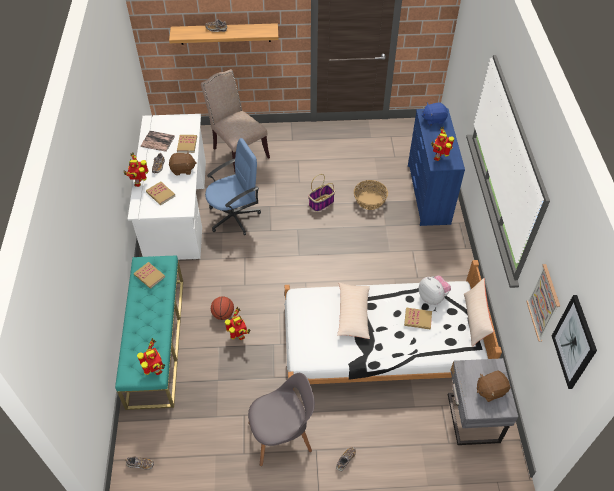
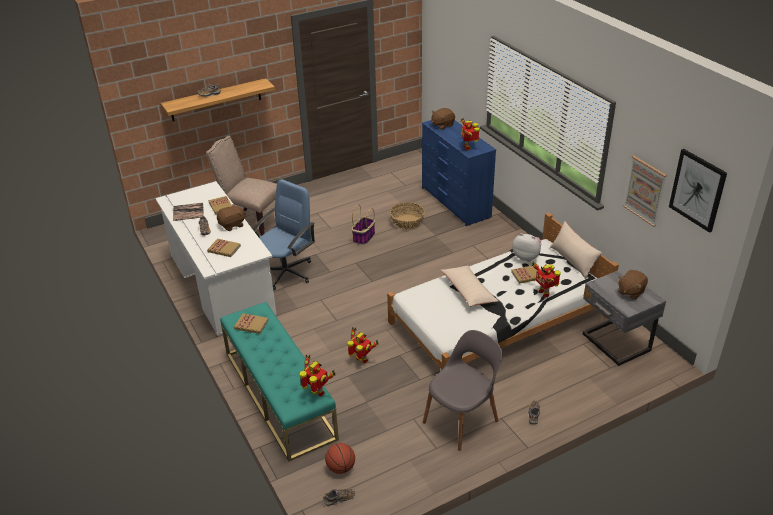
camera: 25 degrees left, 15 degrees down
toy robot [124,152,148,187] -> toy robot moved to [532,261,561,298]
basketball [211,296,234,320] -> basketball moved to [325,443,355,474]
blue plush toy [421,103,448,125] -> brown plush toy [432,108,455,130]

